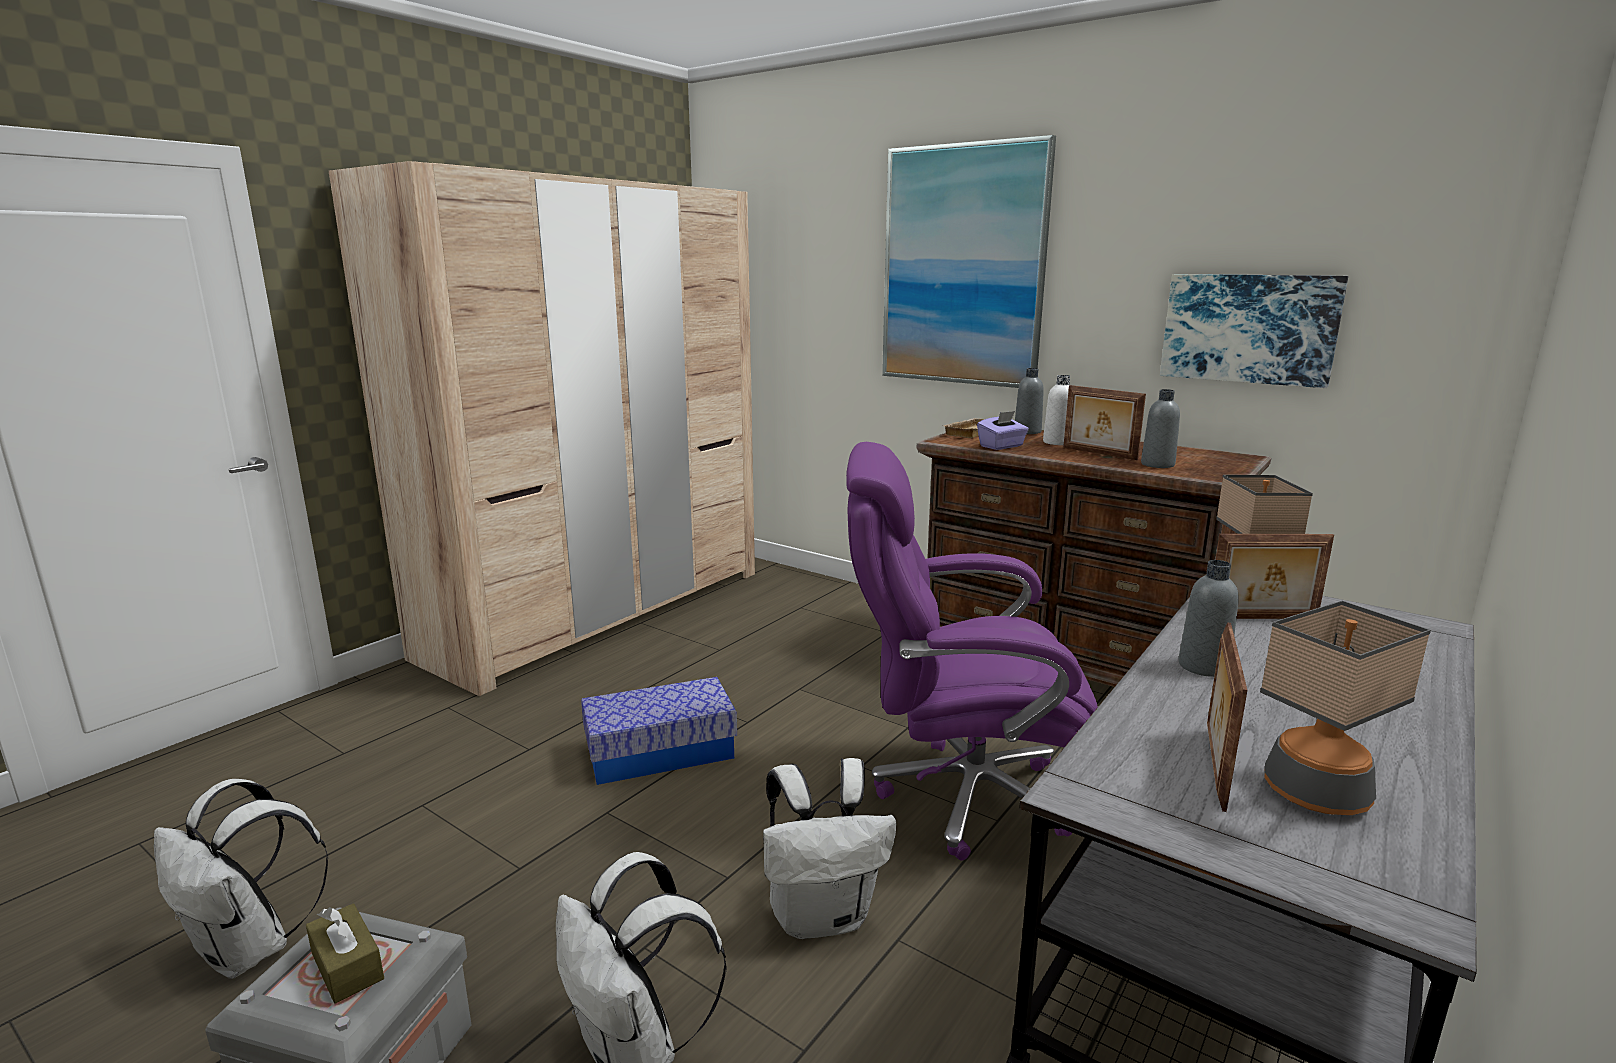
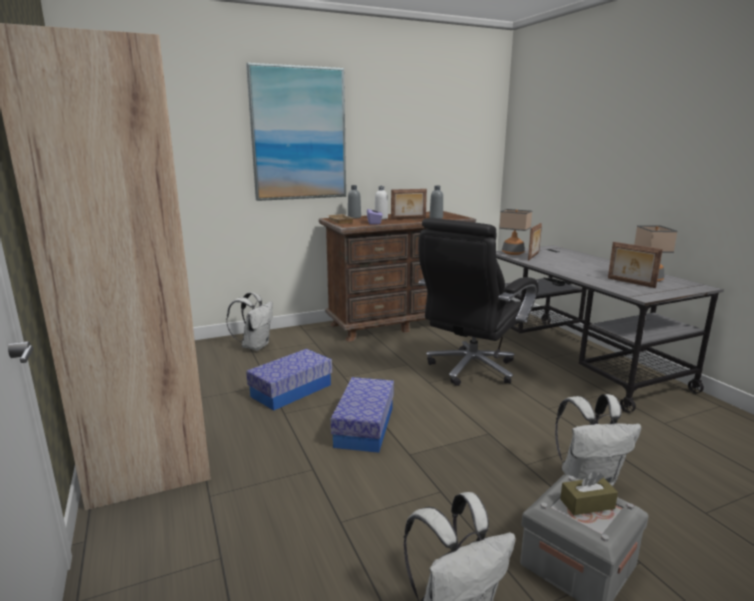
camera: 60 degrees left, 0 degrees up
white backpack [763,758,897,939] -> white backpack moved to [226,292,273,351]
purple office chair [846,442,1098,861] -> black office chair [418,218,539,386]
picture [1160,274,1348,388] -> none
grey bottle [1179,560,1239,677] -> none
none -> storage box [246,349,332,411]

